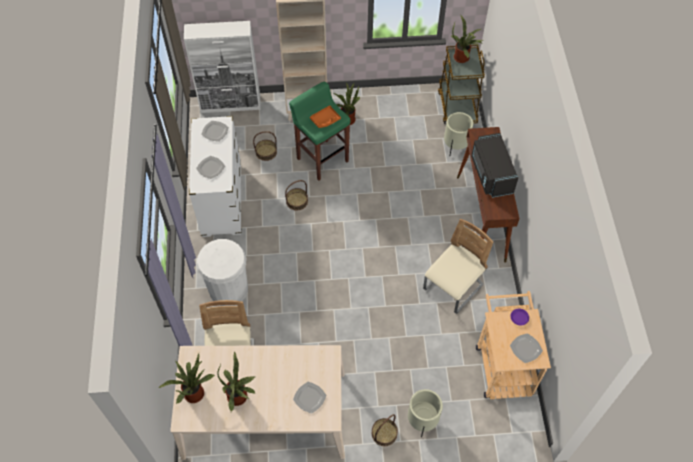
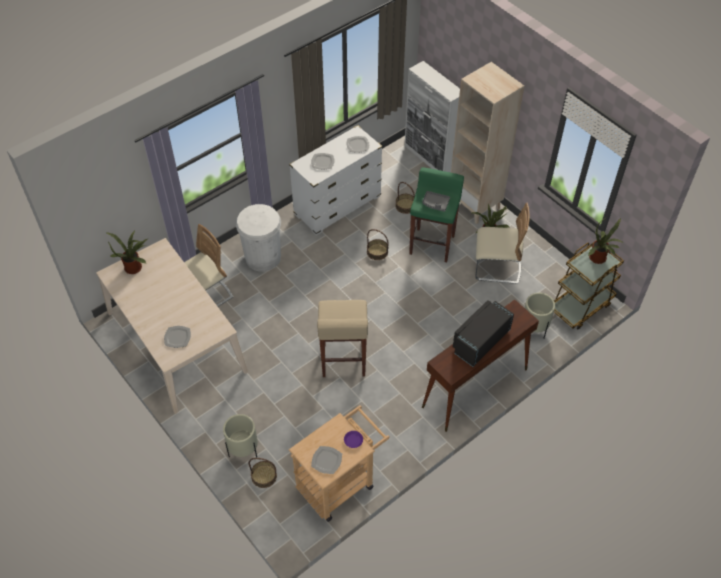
camera: 55 degrees right, 5 degrees down
potted plant [217,351,255,412] -> none
orange tray [310,105,341,128] -> grey tray [422,191,450,212]
basket [372,414,398,446] -> basket moved to [249,458,277,488]
beige chair [423,219,493,314] -> beige chair moved to [475,202,530,284]
none -> beige stool [317,300,368,377]

